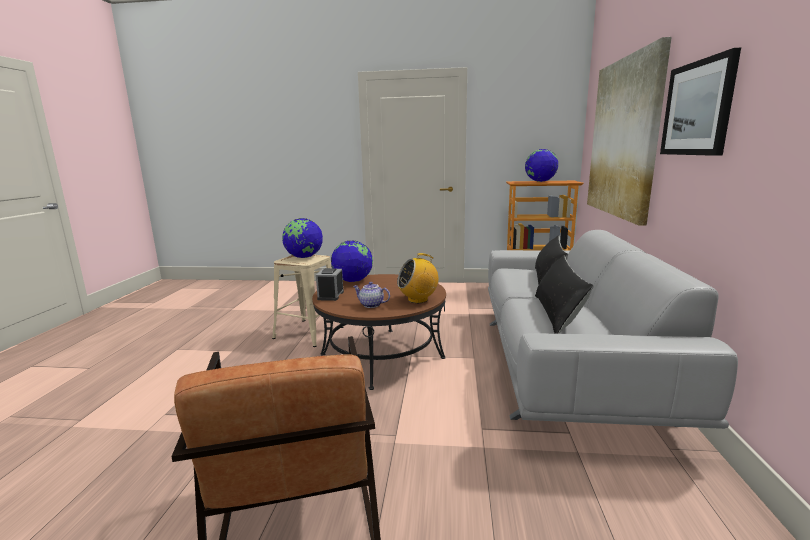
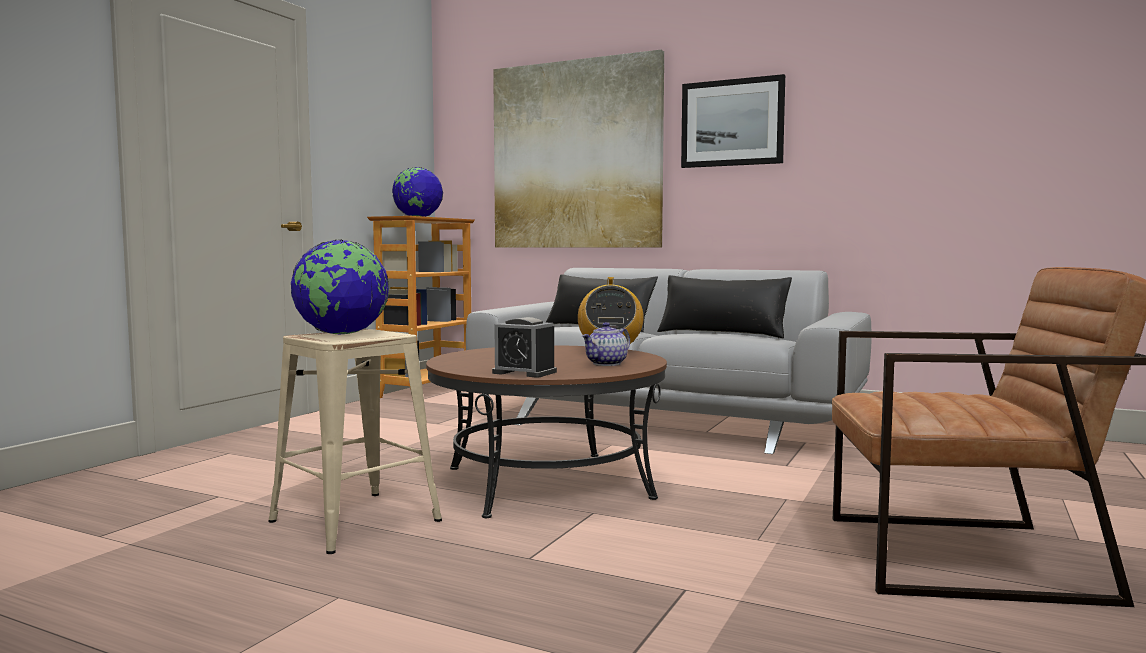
camera: 70 degrees left, 10 degrees down
globe [331,240,373,282] -> none

